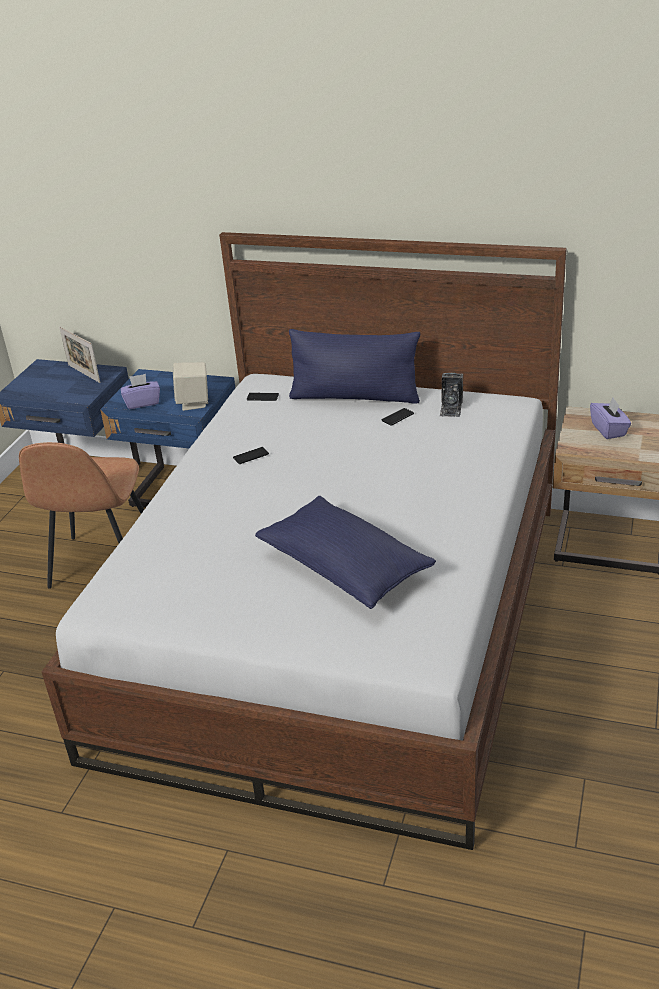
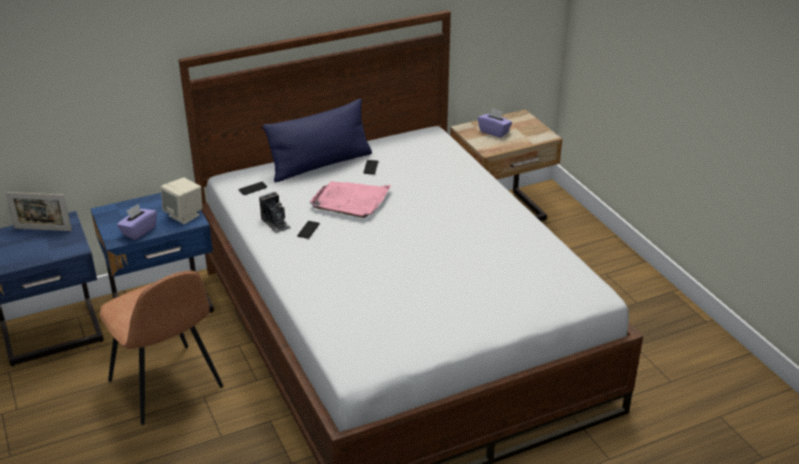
camera: 45 degrees left, 0 degrees up
blue pillow [255,496,436,609] -> none
camera [440,373,463,417] -> camera moved to [259,192,291,233]
none -> pink tray [310,181,392,218]

